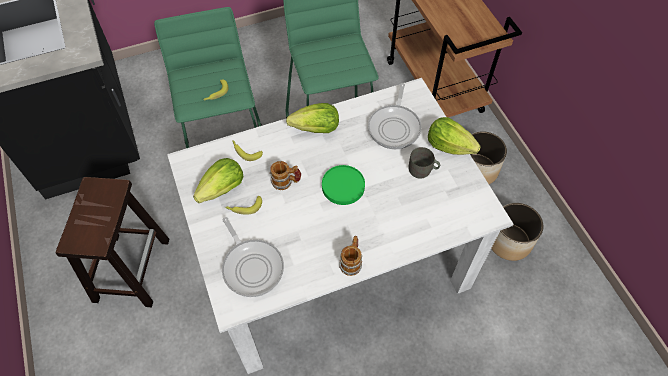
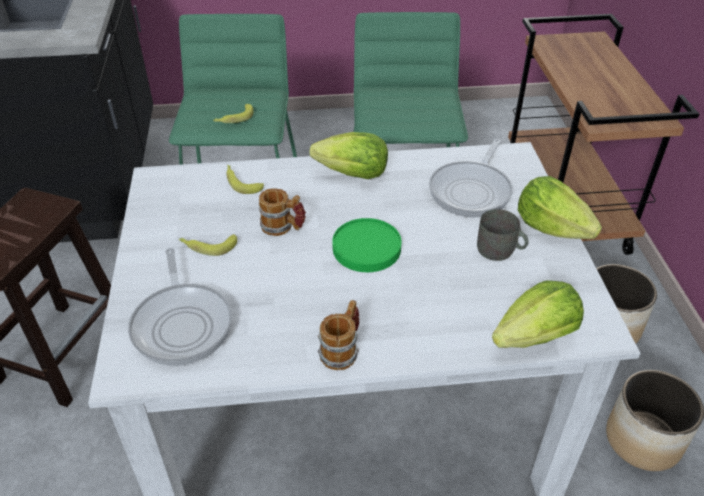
camera: 15 degrees right, 15 degrees down
lettuce [193,158,244,203] -> lettuce moved to [492,280,584,348]

